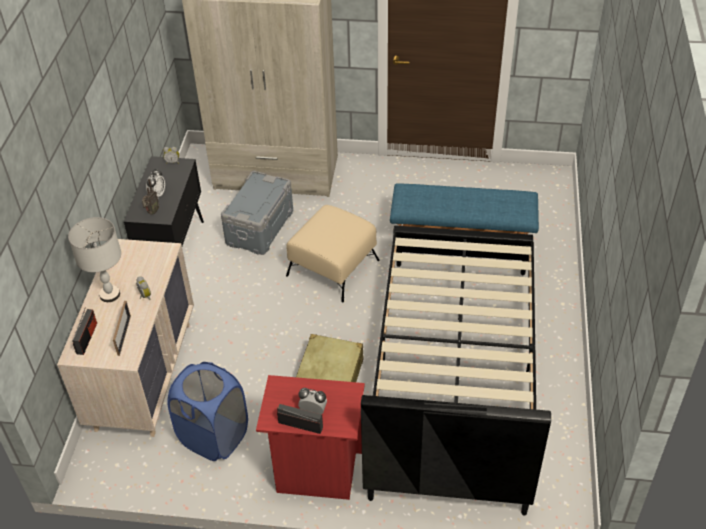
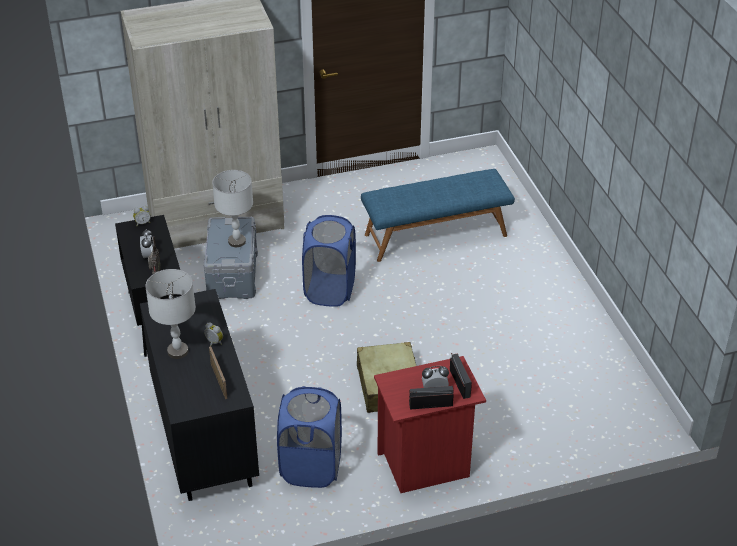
camera: 25 degrees left, 5 degrees down
beige dresser [57,239,194,437] -> black dresser [140,289,259,501]
radio [72,307,97,355] -> radio moved to [450,353,472,399]
beige ottoman [286,205,380,303] -> blue laundry basket [302,215,356,307]
black bed [361,226,551,516] -> none
none -> grey table lamp [212,170,253,247]

